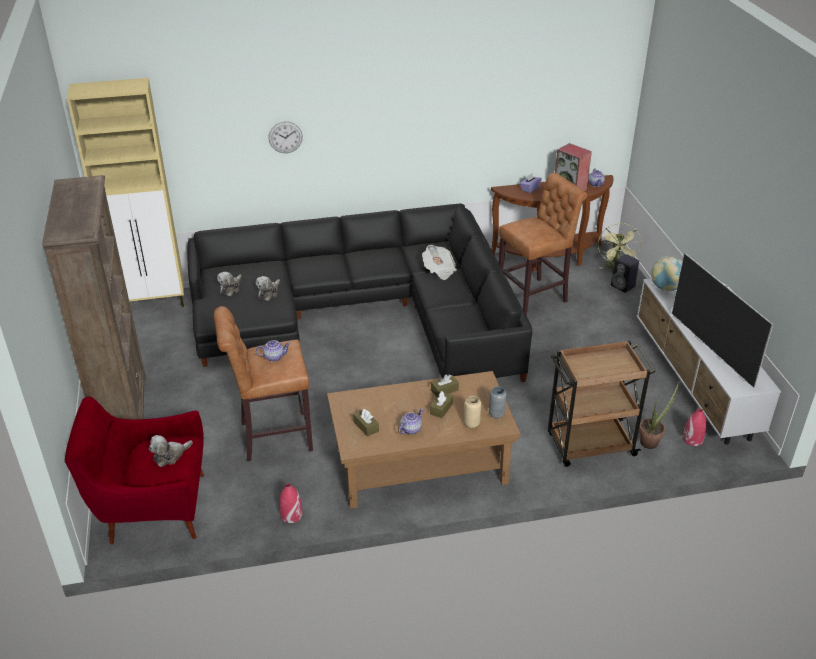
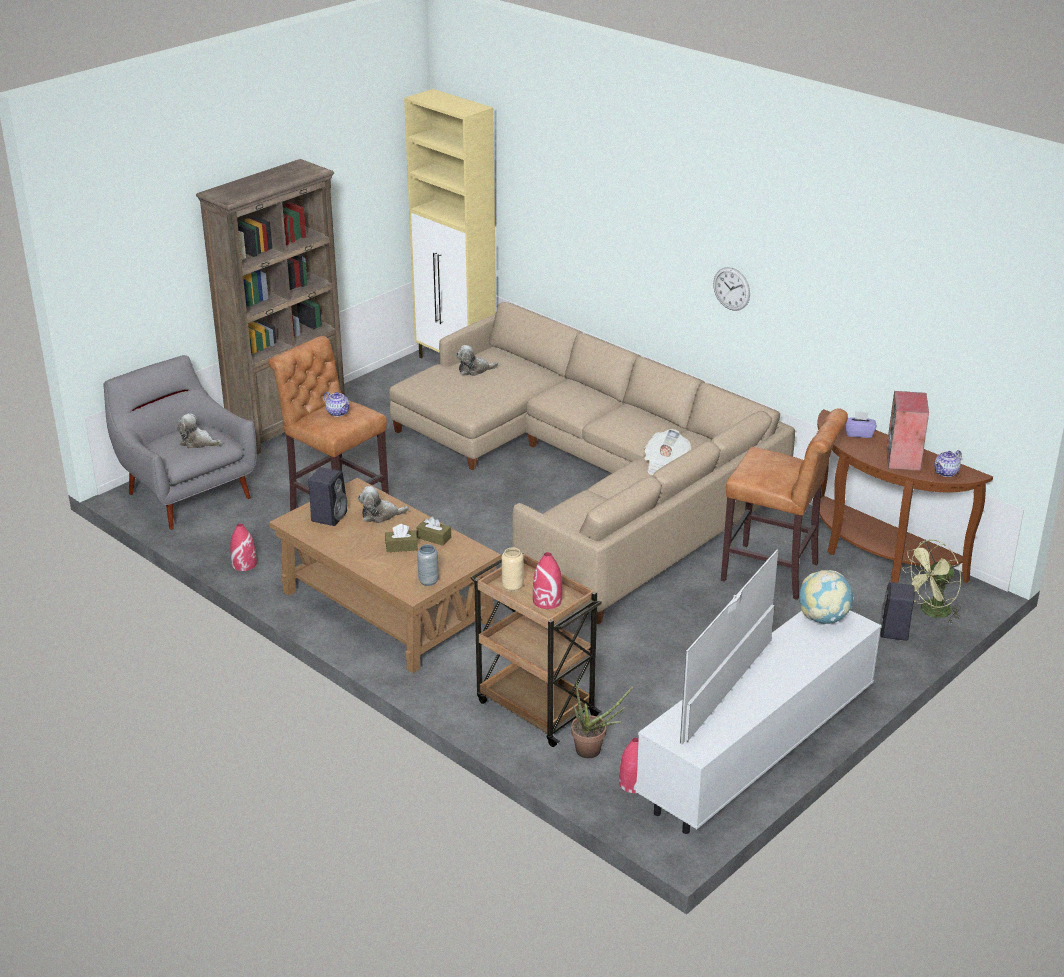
camera: 55 degrees right, 5 degrees down
red armchair [65,397,204,544] -> grey armchair [103,355,257,530]
black sofa [187,204,532,382] -> beige sofa [389,302,795,624]
plush toy [256,276,280,301] -> plush toy moved to [358,486,409,523]
wall clock [268,121,303,153] -> wall clock moved to [713,267,750,311]
brown tissue box [353,409,379,437] -> black speaker [308,467,347,526]
teapot [399,409,424,434] -> none
beige vase [464,396,481,428] -> beige vase moved to [502,547,523,592]
none -> red vase [533,552,562,609]

